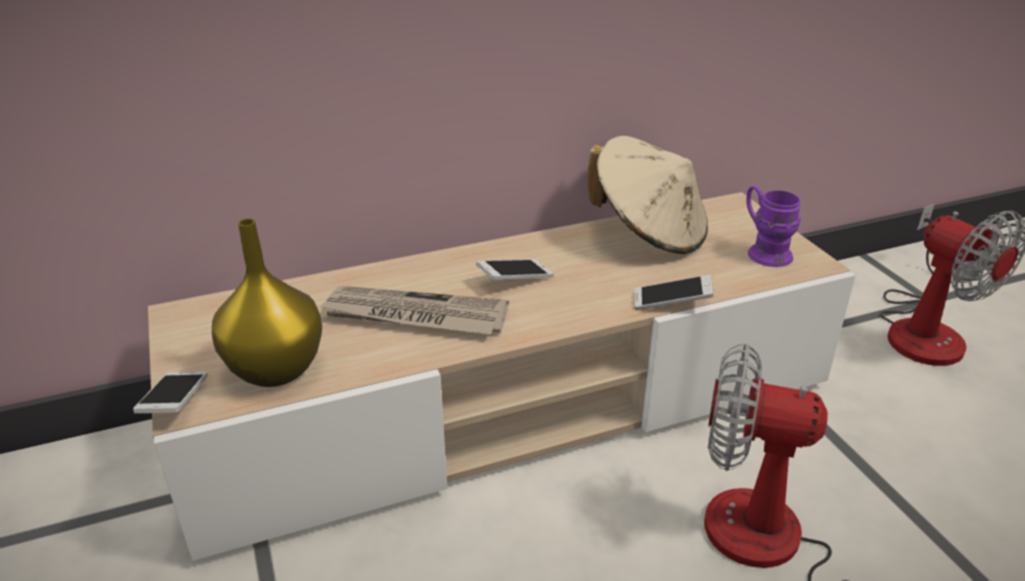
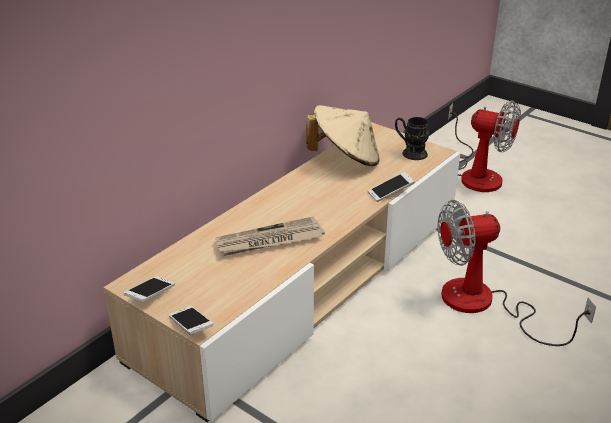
camera: 30 degrees left, 0 degrees up
yellow vase [212,218,322,387] -> none
phone [476,260,554,280] -> phone moved to [124,276,175,302]
purple mug [746,185,801,267] -> black mug [395,117,429,160]

